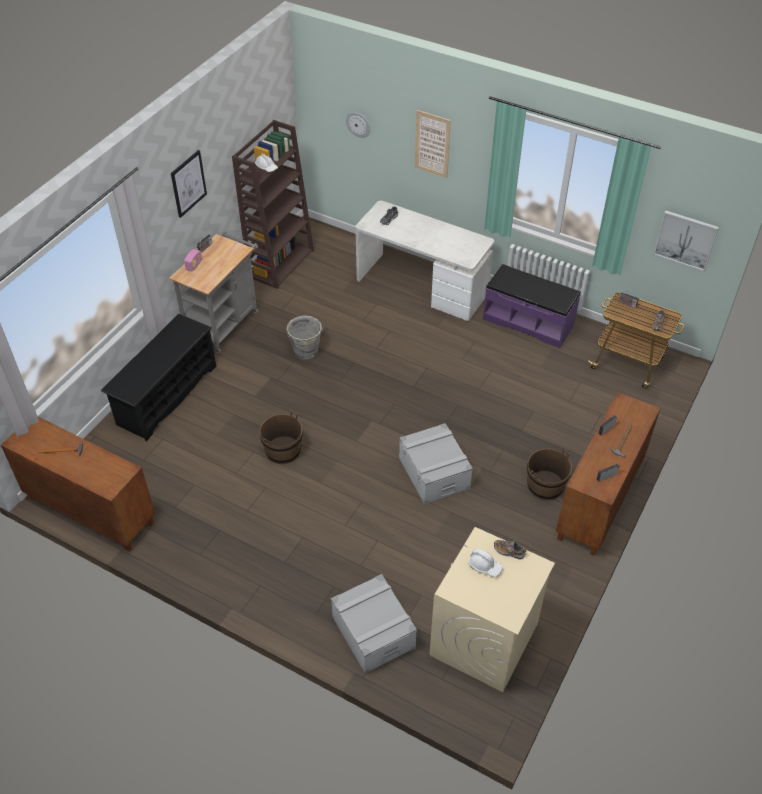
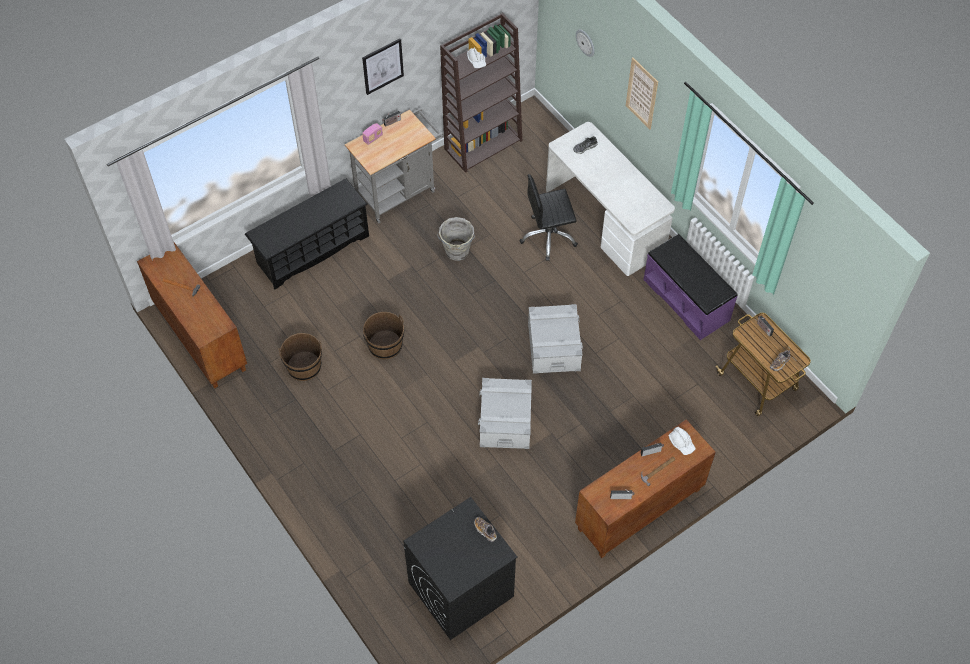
camera: 25 degrees right, 10 degrees up
grey storage box [331,574,417,674] -> grey storage box moved to [528,304,583,374]
beige washing machine [429,527,555,692] -> black washing machine [403,497,517,640]
white hard hat [468,549,503,577] -> white hard hat moved to [669,427,696,455]
brown bucket [527,449,572,500] -> brown bucket moved to [279,333,322,381]
picture [653,211,719,271] -> none
none -> black office chair [519,174,578,261]

